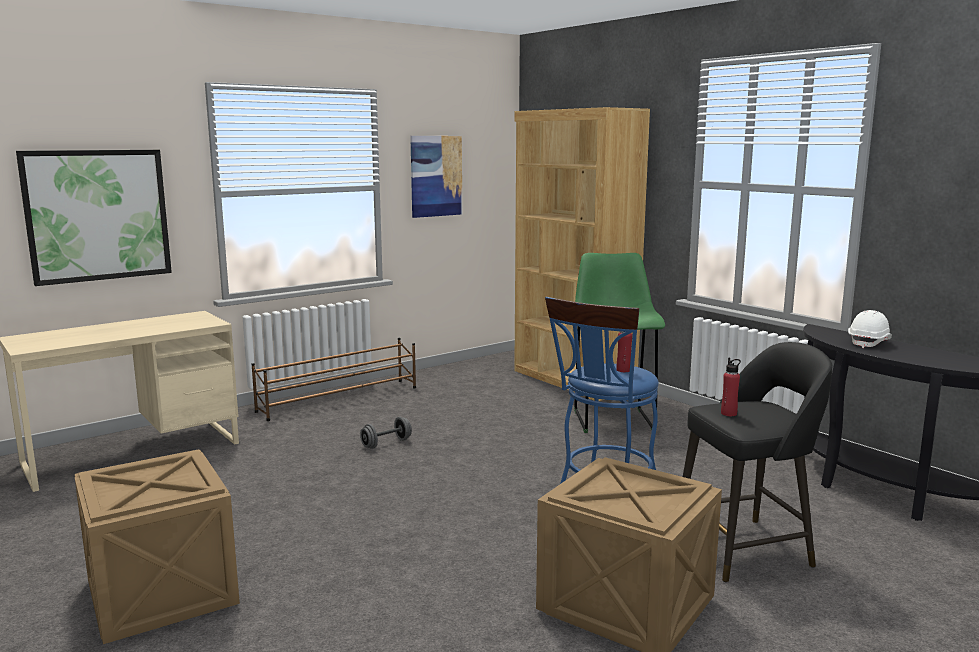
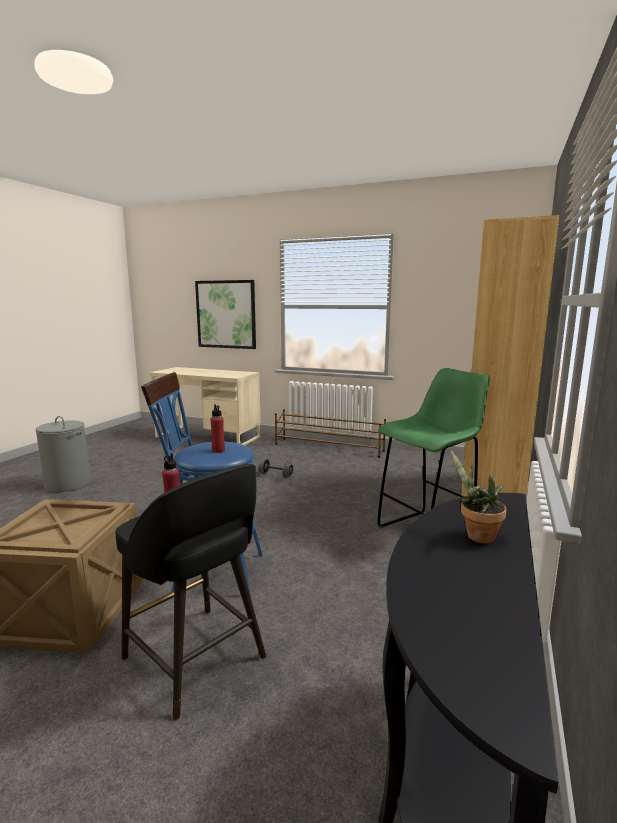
camera: 60 degrees right, 0 degrees up
crate [75,450,240,644] -> grey laundry basket [35,416,90,492]
picture [410,136,462,218] -> none
white hard hat [848,310,892,348] -> potted plant [451,451,507,544]

